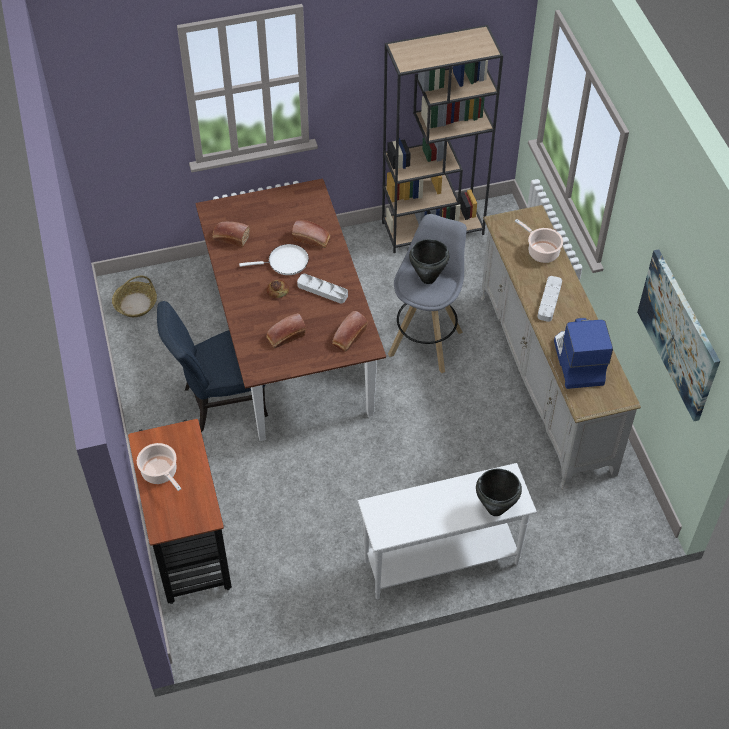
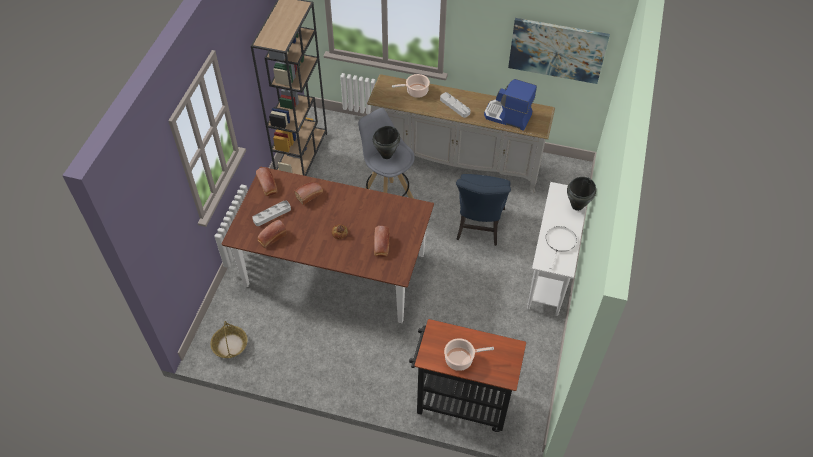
camera: 60 degrees left, 0 degrees up
blue chair [157,301,268,432] -> blue chair moved to [456,174,511,246]
white frying pan [239,244,309,275] -> white frying pan moved to [546,226,577,269]
grey tray [297,274,348,303] -> grey tray moved to [252,200,291,226]
bread [332,311,367,352] -> bread moved to [256,167,277,196]

